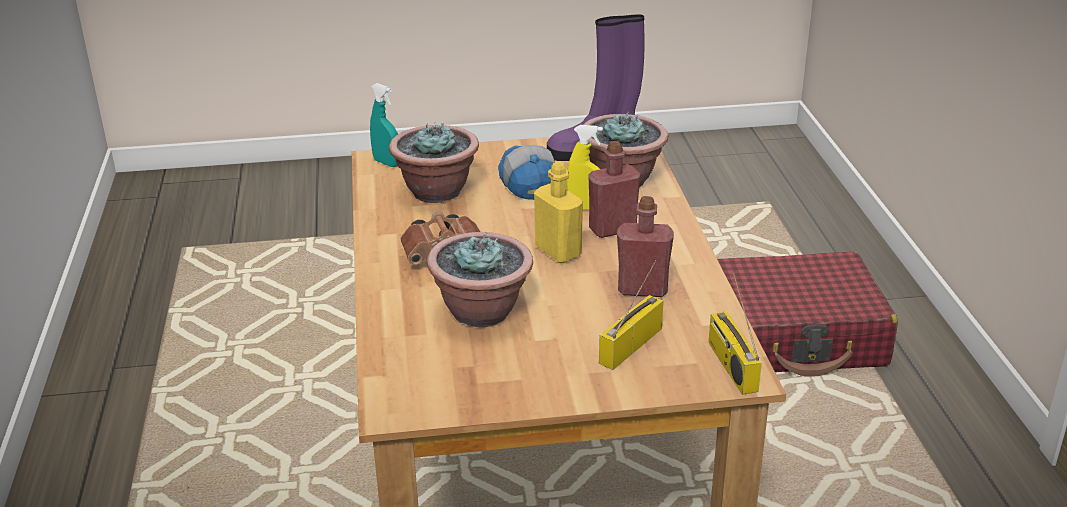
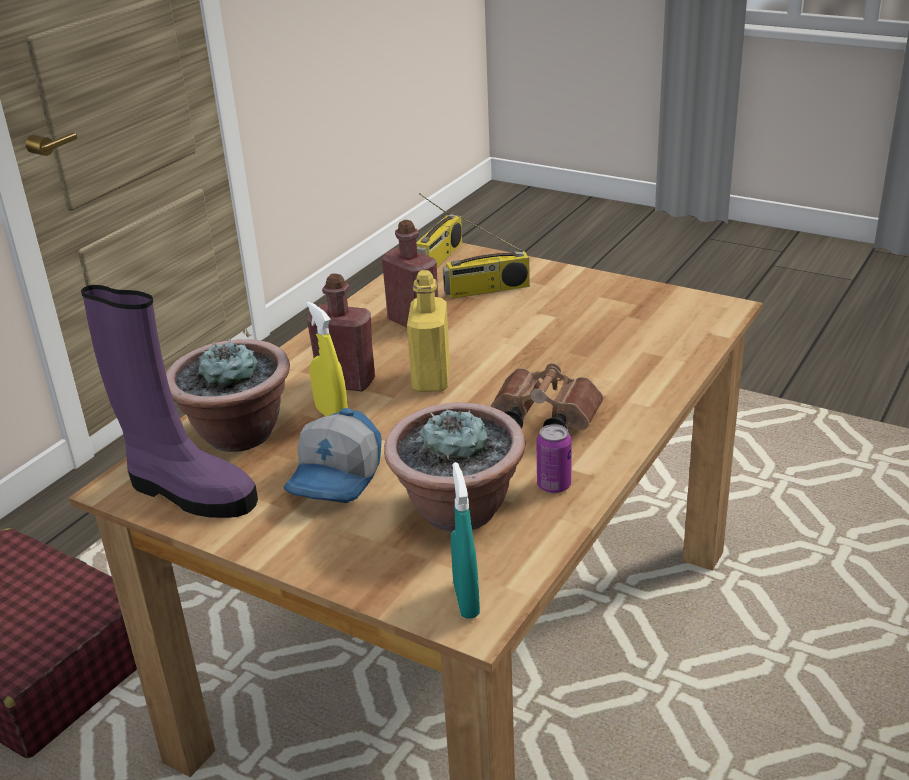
camera: 140 degrees left, 0 degrees up
potted plant [427,232,533,328] -> none
none -> can [536,424,572,493]

